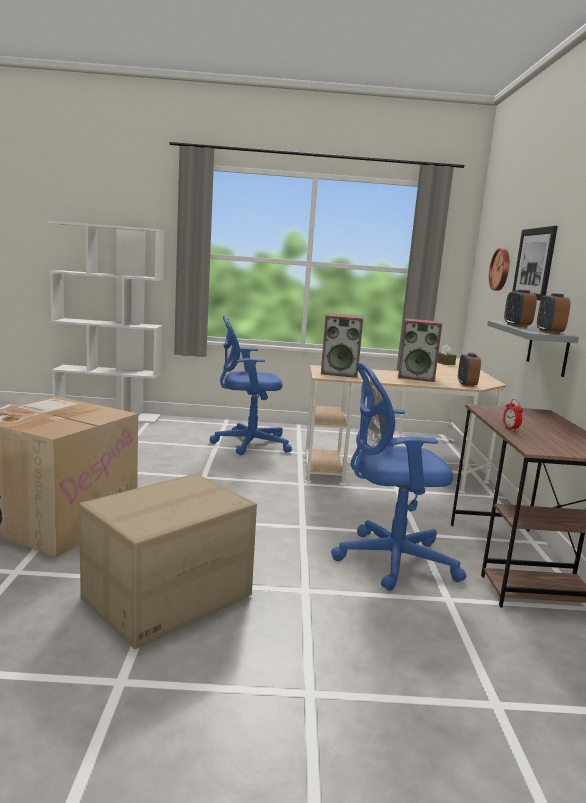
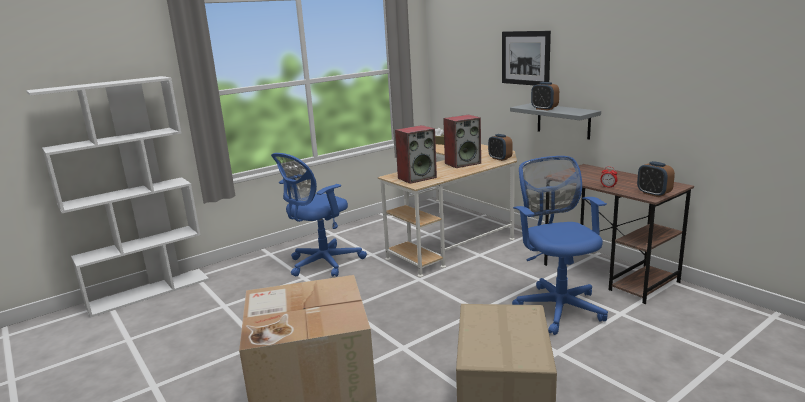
camera: 35 degrees left, 5 degrees up
blue office chair [331,362,466,591] -> blue office chair turned 120 degrees clockwise [512,156,608,335]
wall clock [489,248,509,291] -> none
alarm clock [537,293,571,334] -> alarm clock moved to [637,161,675,197]

